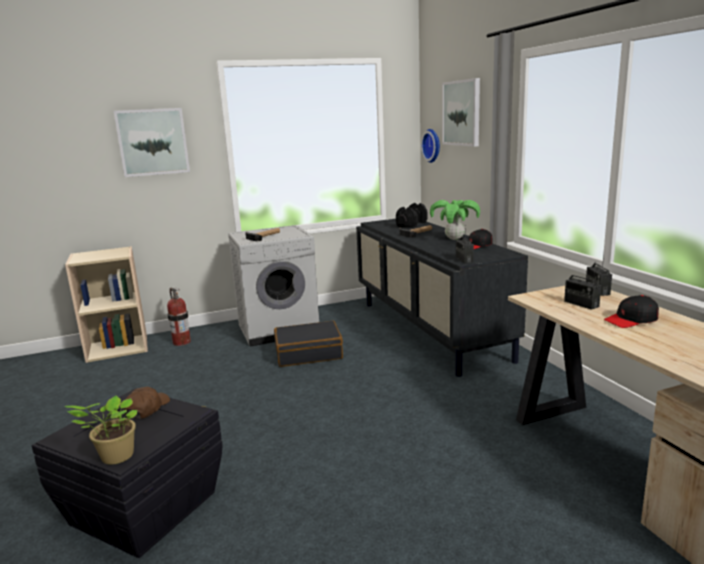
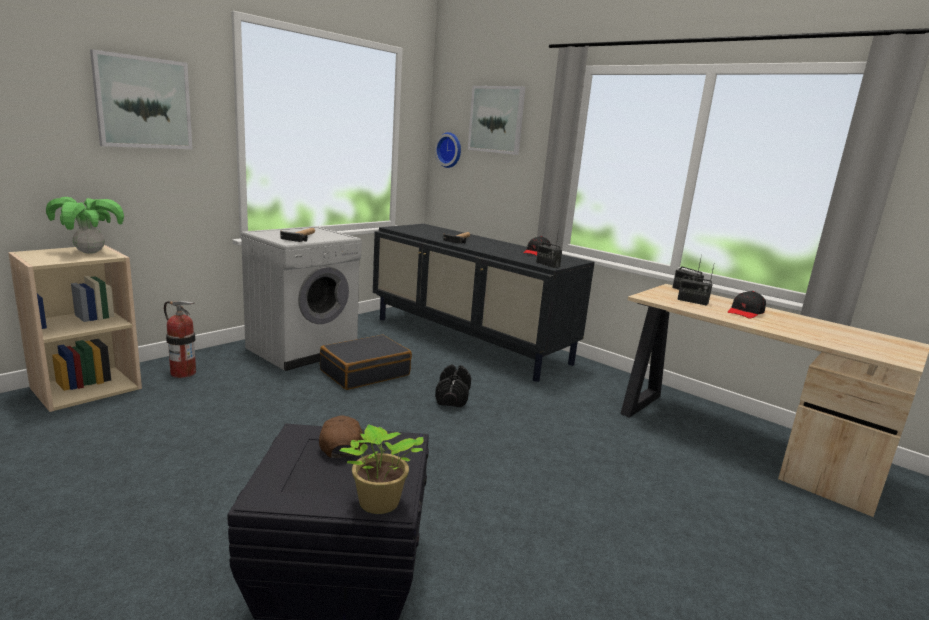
camera: 30 degrees left, 0 degrees up
black dumbbell [396,203,428,228] -> black dumbbell moved to [435,364,471,407]
potted plant [430,200,480,240] -> potted plant moved to [46,197,124,254]

